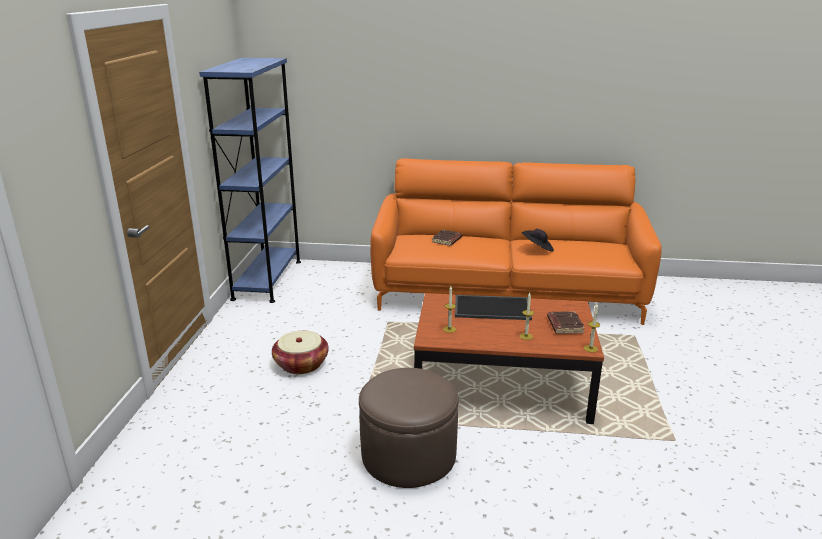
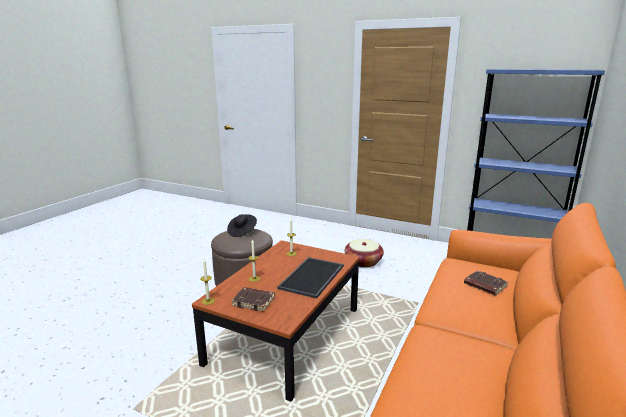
camera: 110 degrees right, 5 degrees down
black hat [522,229,554,252] -> black hat moved to [227,214,257,237]

